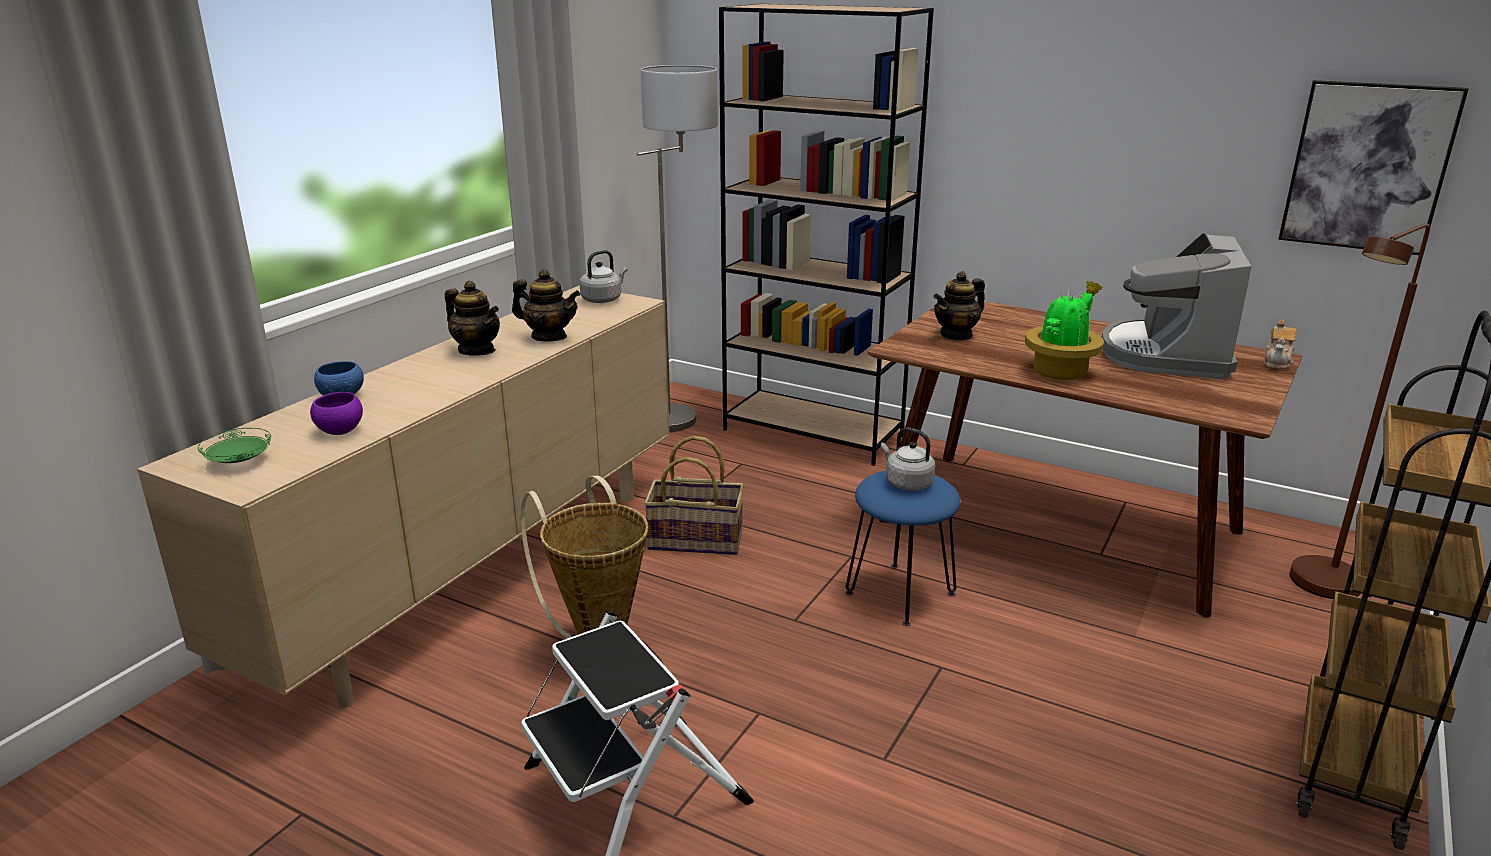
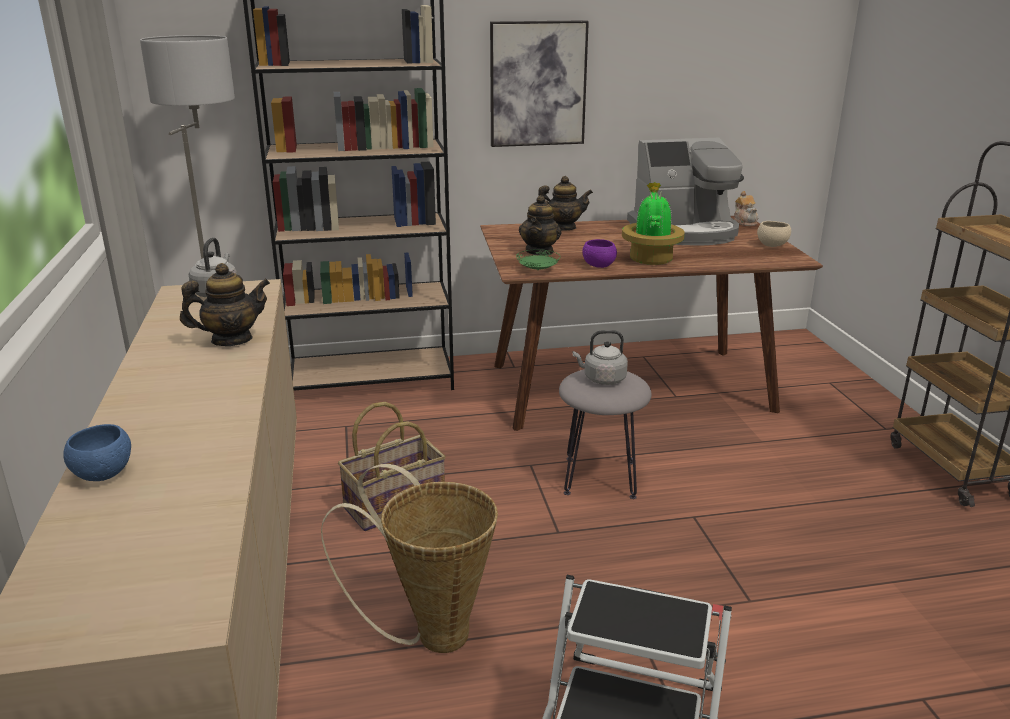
camera: 40 degrees left, 0 degrees up
green plate [198,428,271,463] -> green plate moved to [516,249,560,270]
purple bowl [310,392,363,435] -> purple bowl moved to [582,239,617,268]
teapot [445,281,500,355] -> teapot moved to [538,176,593,230]
blue stool [846,470,961,626] -> grey stool [559,369,652,499]
coffee machine [1102,233,1251,379] -> coffee machine turned 75 degrees counterclockwise [627,138,744,246]
picture [1278,80,1469,255] -> picture moved to [490,20,589,147]
brown floor lamp [1290,223,1430,599] -> none
none -> beige bowl [757,221,791,247]

